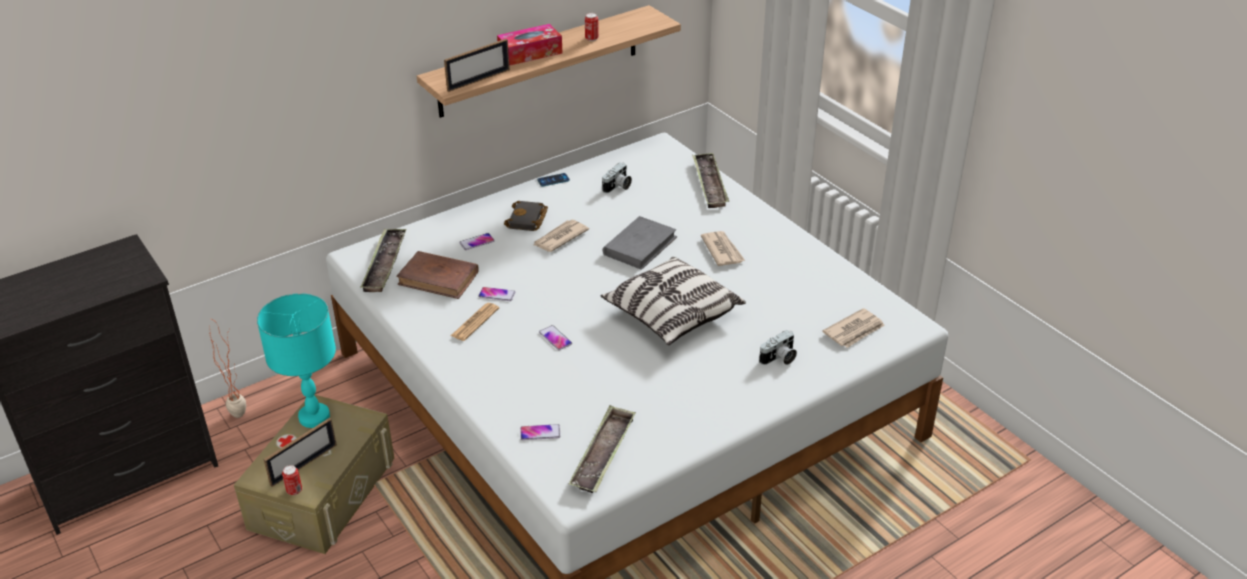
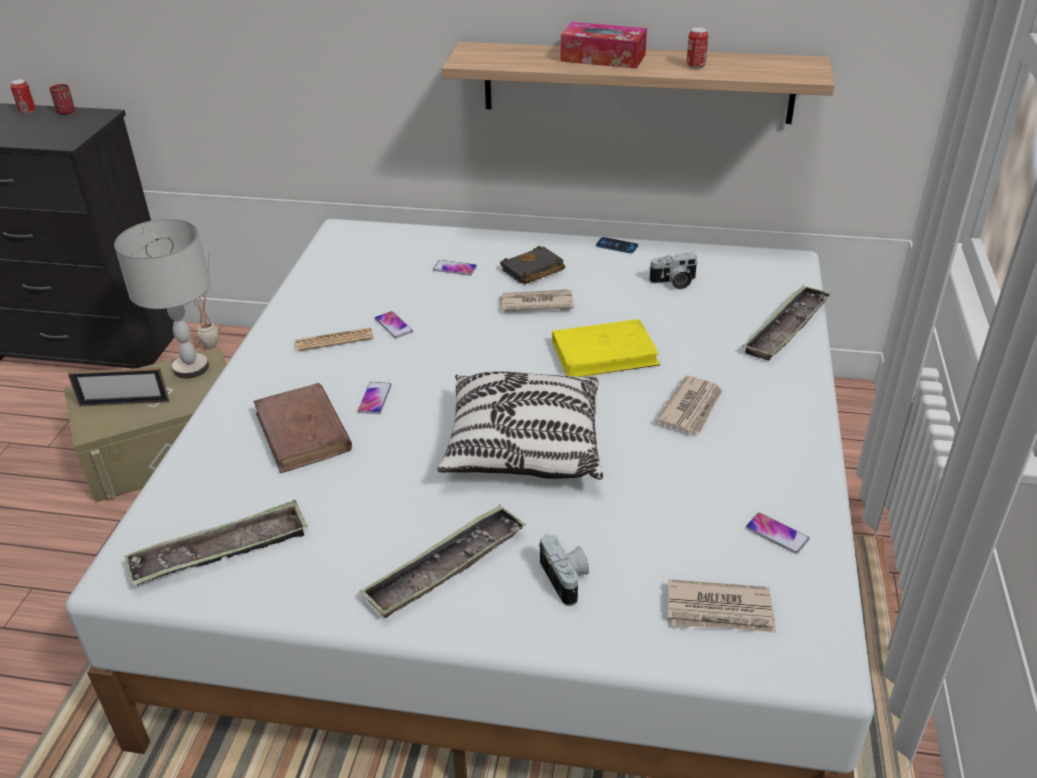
camera: 45 degrees right, 0 degrees up
turquoise table lamp [257,293,336,428] -> grey table lamp [114,219,210,378]
can [282,465,302,495] -> can moved to [10,79,36,114]
tray [360,229,407,292] -> tray moved to [359,504,526,618]
brown book [396,251,478,299] -> brown book moved to [253,383,352,473]
picture frame [444,39,510,92] -> none
phone [520,424,560,440] -> phone moved to [746,513,809,554]
grey book [603,216,677,270] -> yellow book [552,319,660,377]
camera [759,330,797,365] -> camera turned 120 degrees counterclockwise [539,534,589,606]
none -> red cup [50,84,75,115]

